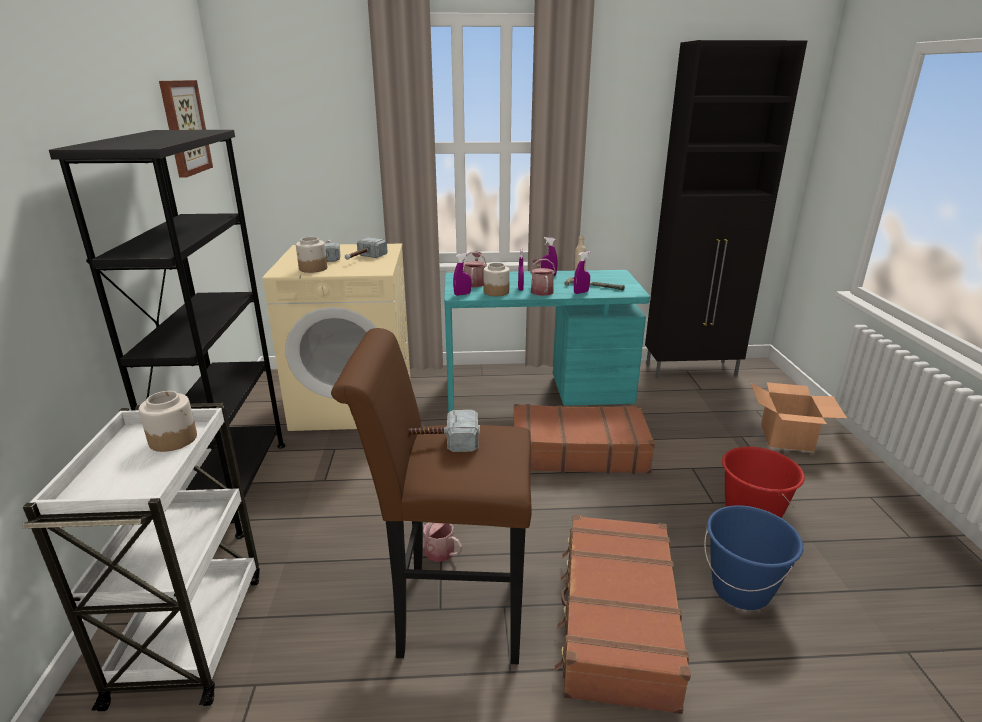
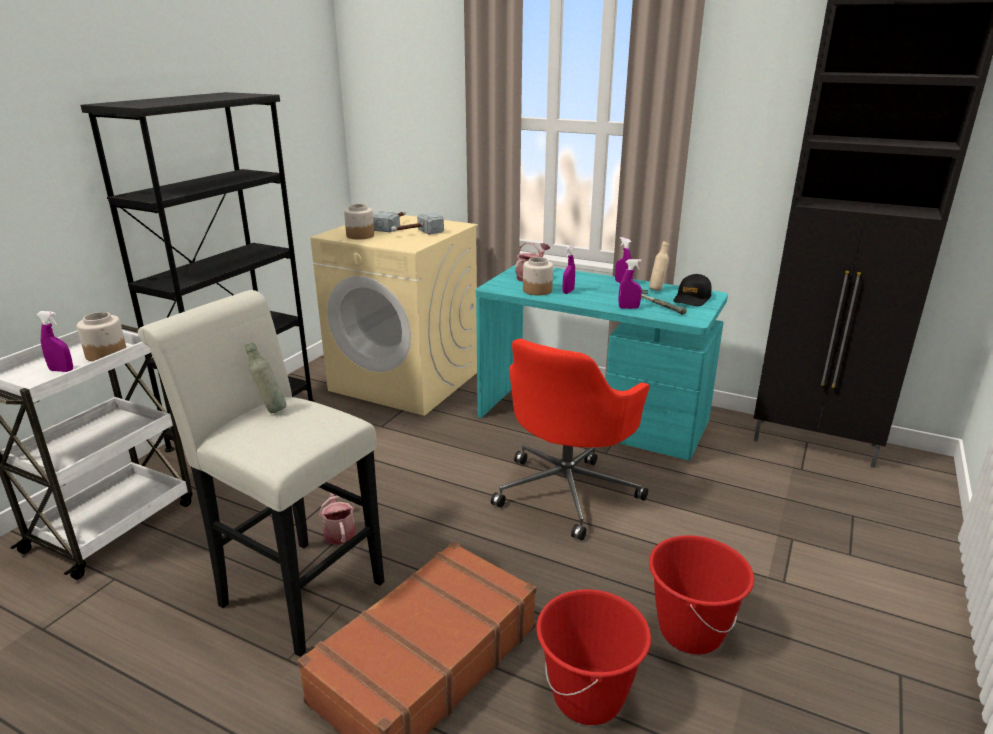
camera: 30 degrees right, 0 degrees up
picture [159,80,213,178] -> none
brown stool [331,328,532,664] -> white stool [138,290,385,657]
hammer [408,410,480,452] -> grey bottle [245,343,286,413]
purple spray bottle [453,253,471,296] -> purple spray bottle moved to [36,311,73,372]
brown suitcase [513,404,655,474] -> red office chair [491,339,650,541]
watering can [530,258,556,296] -> none
blue bucket [704,505,803,610] -> red bucket [537,589,651,725]
cardboard box [751,382,847,452] -> none
none -> black cap [673,274,712,306]

